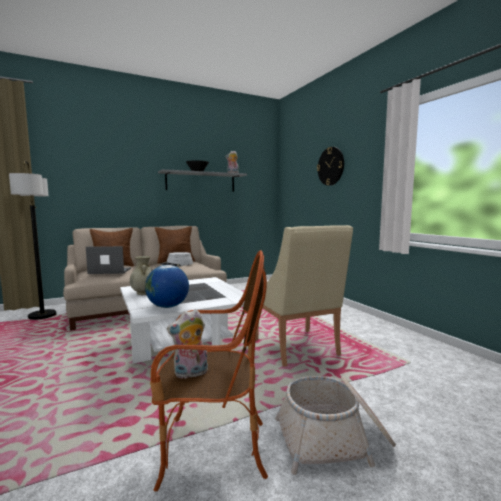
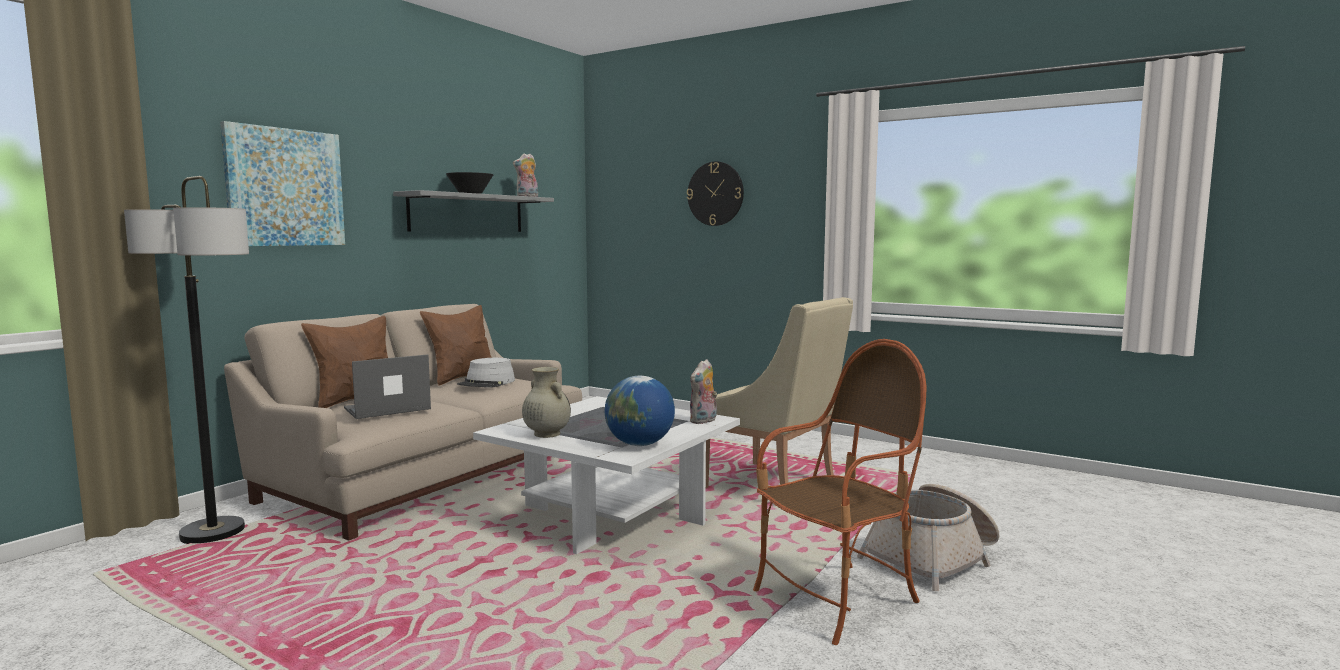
camera: 30 degrees left, 0 degrees up
plush toy [167,309,208,379] -> plush toy moved to [690,359,717,424]
none -> picture [220,121,345,246]

